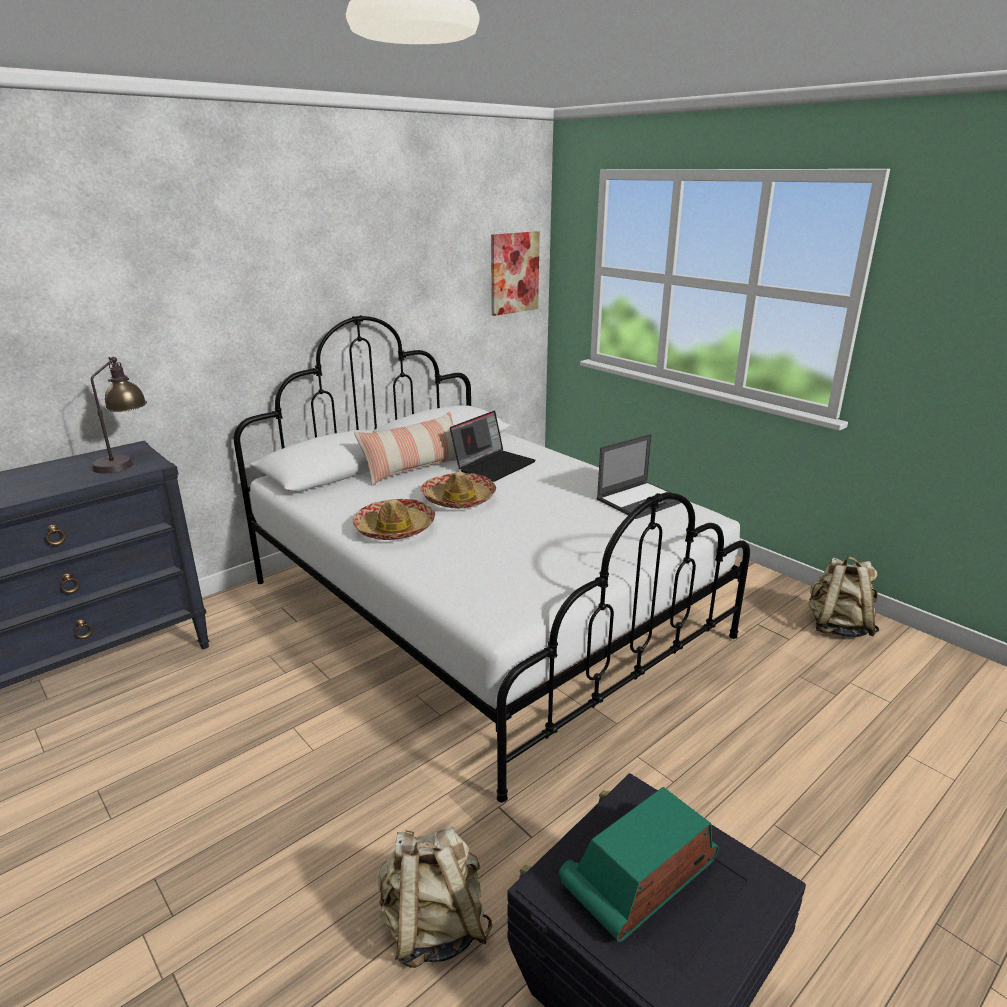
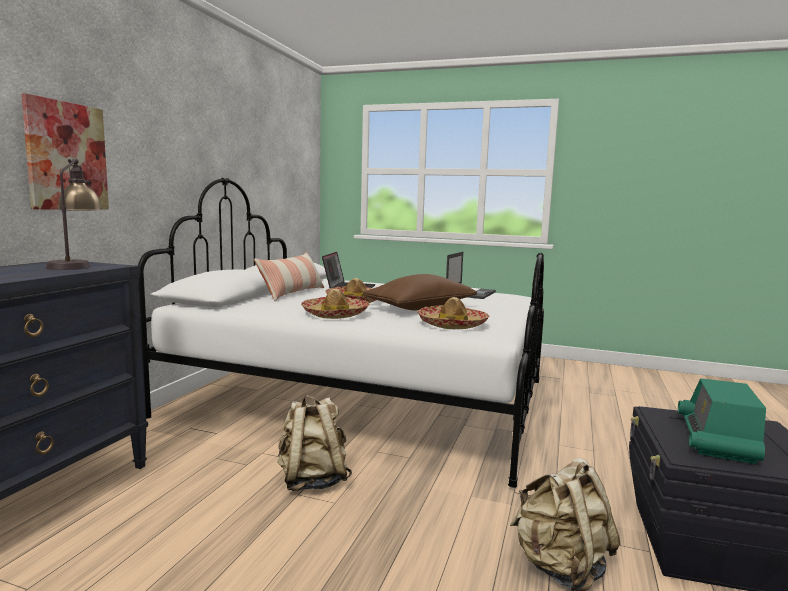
camera: 30 degrees left, 15 degrees down
picture [491,231,540,316] -> picture moved to [21,93,109,209]
beige backpack [808,556,879,638] -> beige backpack moved to [277,395,352,491]
none -> brown pillow [363,274,477,311]
none -> hat [417,297,489,329]

